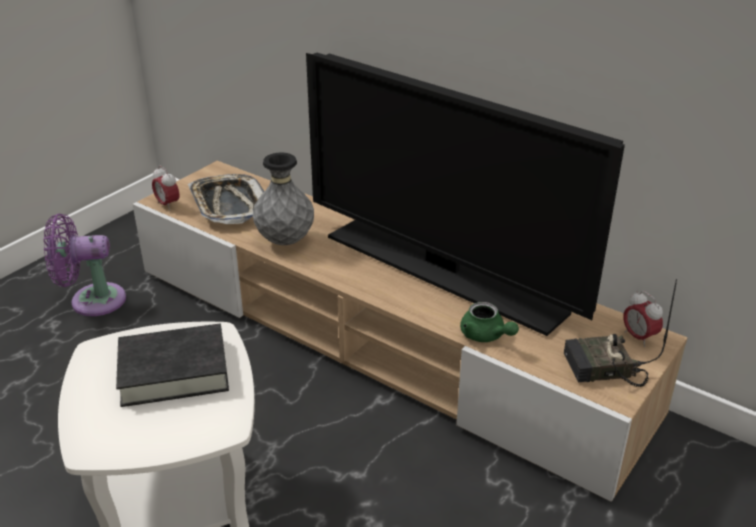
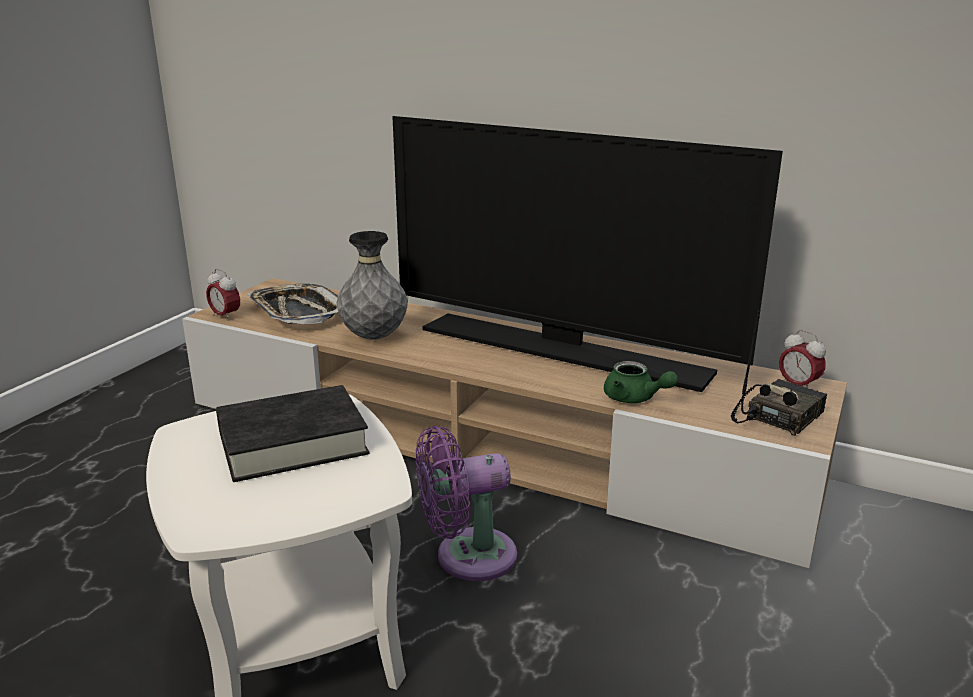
camera: 10 degrees left, 10 degrees down
purple fan [44,214,126,316] -> purple fan moved to [416,426,517,581]
radio [564,279,677,387] -> radio turned 150 degrees clockwise [731,310,827,436]

